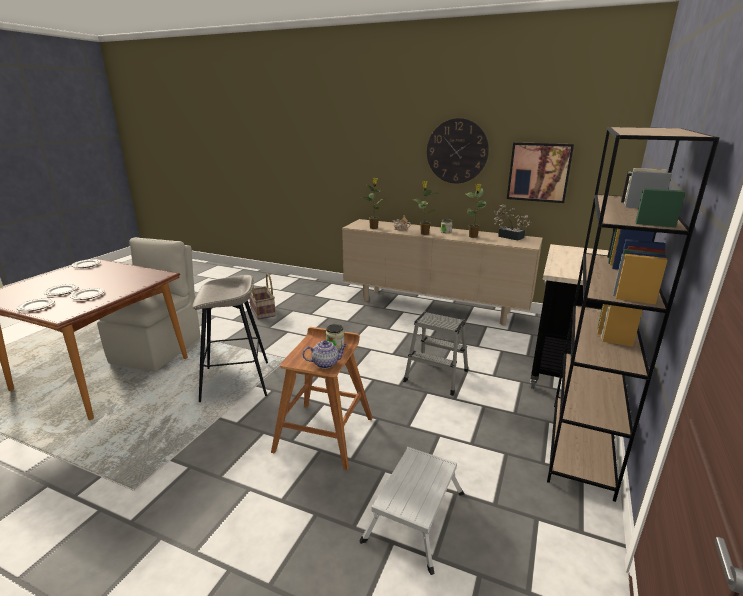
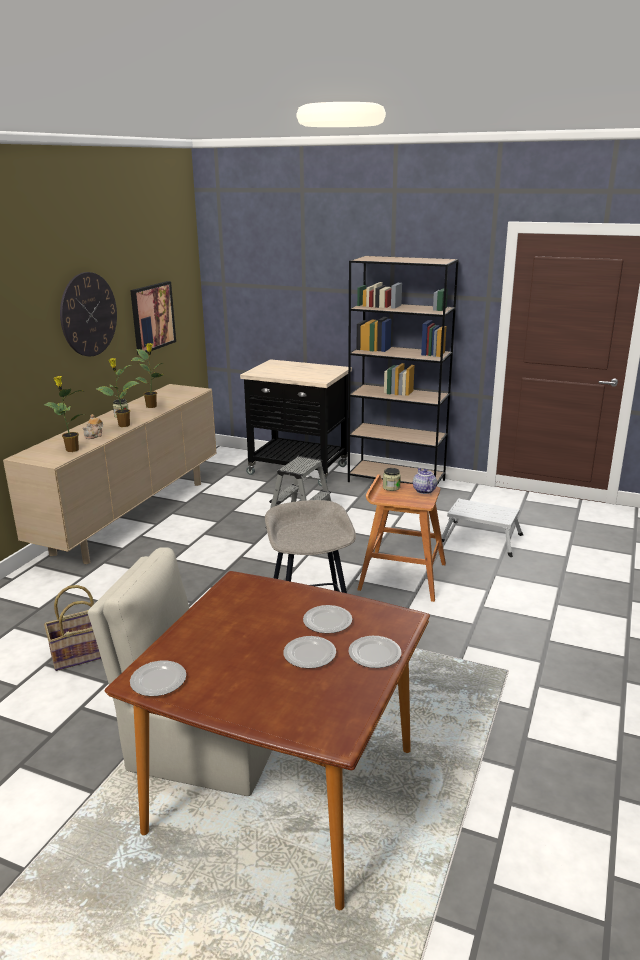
camera: 90 degrees left, 0 degrees up
potted plant [494,205,531,240] -> none

